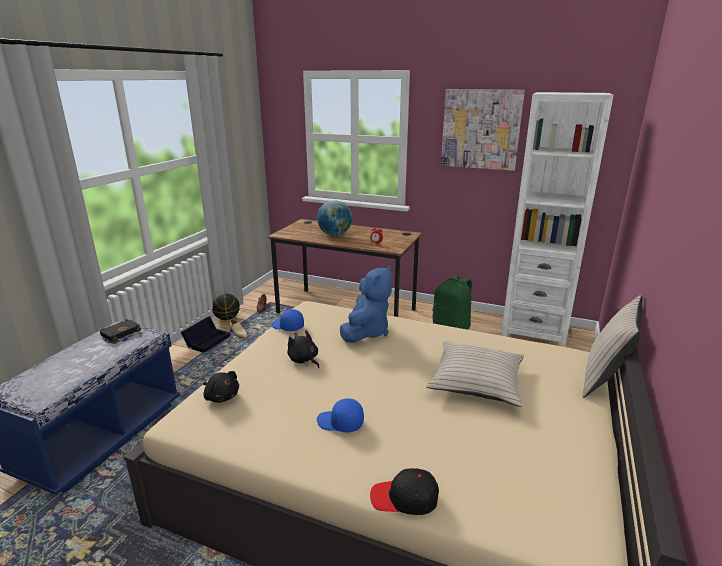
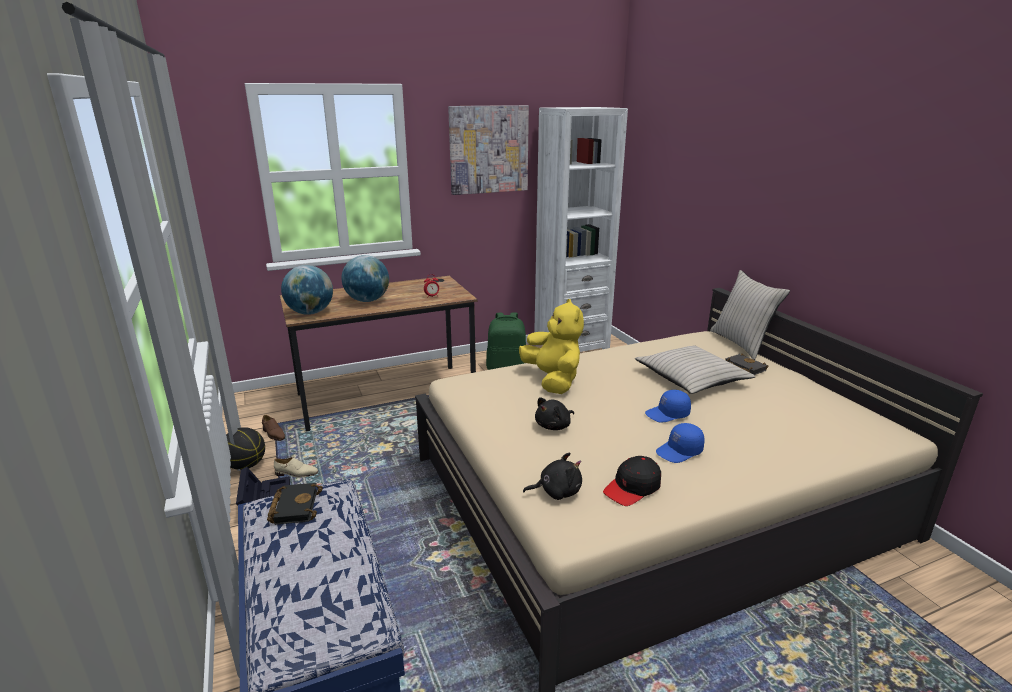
camera: 45 degrees left, 0 degrees up
blue cap [272,309,304,331] -> blue cap moved to [645,390,691,422]
black plush toy [287,330,319,368] -> black plush toy turned 45 degrees counterclockwise [535,397,574,430]
blue plush toy [340,265,393,342] -> yellow plush toy [519,299,584,394]
black cap [370,468,439,515] -> black cap moved to [603,456,661,506]
none -> globe [281,265,333,315]
none -> black book [726,353,768,375]

